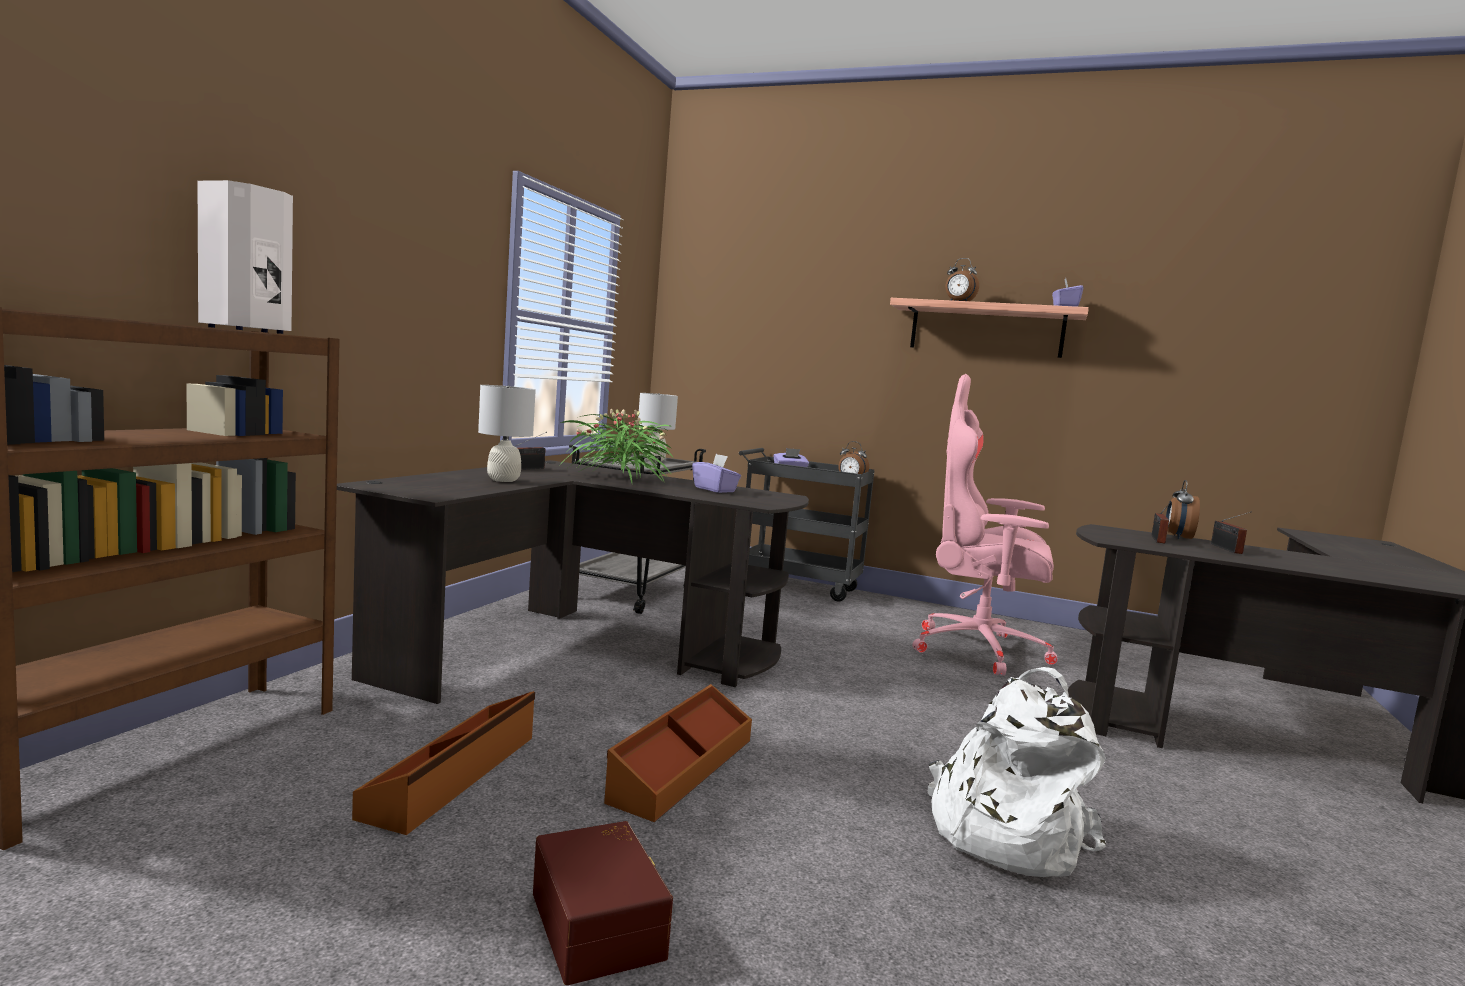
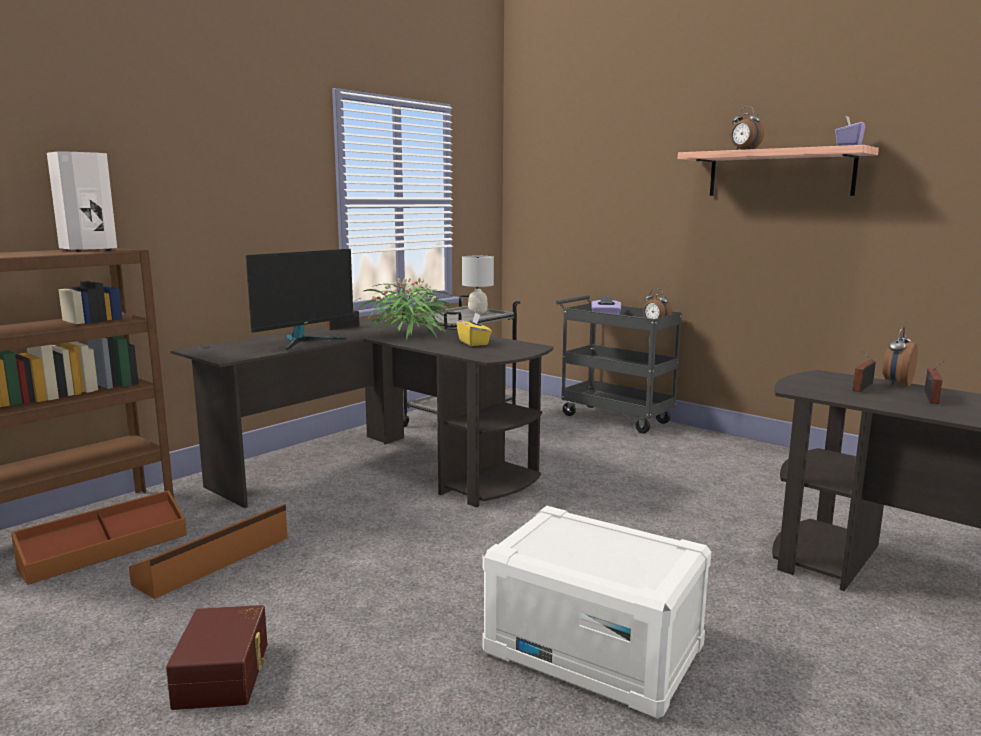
camera: 20 degrees right, 5 degrees up
grey table lamp [478,385,536,482] -> monitor [246,249,354,350]
brown storage box [604,684,752,822] -> brown storage box moved to [11,490,187,585]
purple tissue box [692,454,741,493] -> yellow tissue box [457,313,492,346]
pink office chair [912,374,1058,675] -> none
white backpack [928,667,1106,877] -> white storage box [482,506,711,719]

